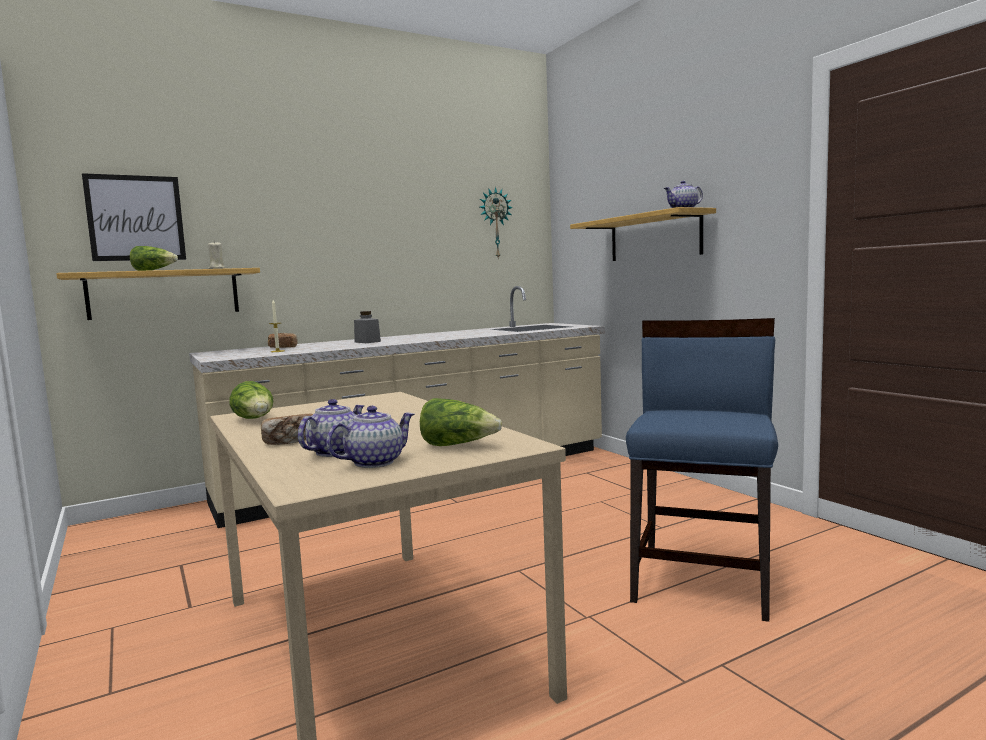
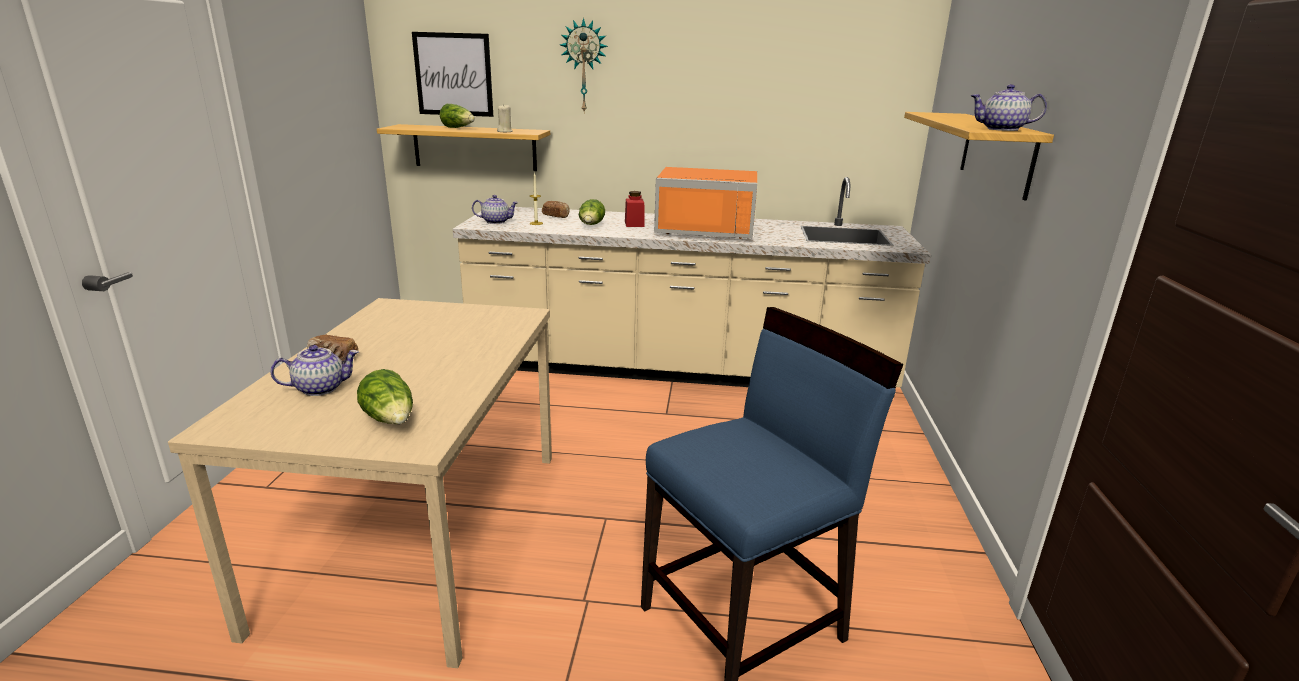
camera: 35 degrees right, 15 degrees up
lettuce [230,381,273,419] -> lettuce moved to [579,199,605,225]
teapot [326,406,414,468] -> teapot moved to [472,195,518,224]
grey jar [354,311,381,343] -> red jar [625,191,645,227]
wall clock [480,187,513,260] -> wall clock moved to [560,18,608,114]
none -> orange microwave [654,167,757,239]

